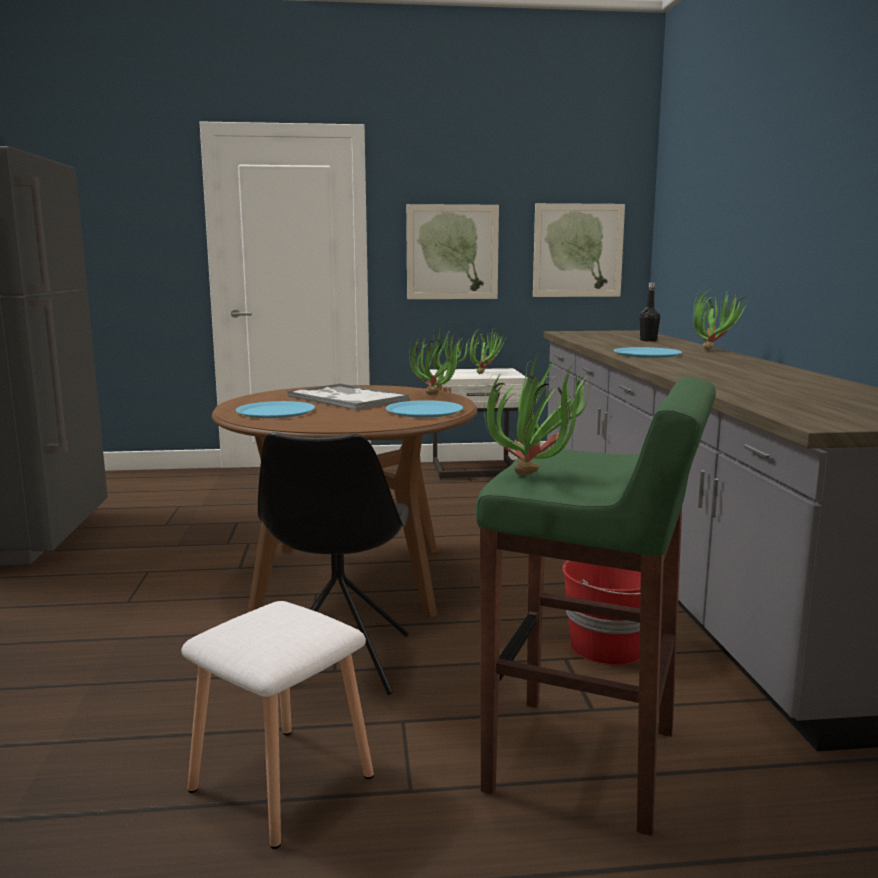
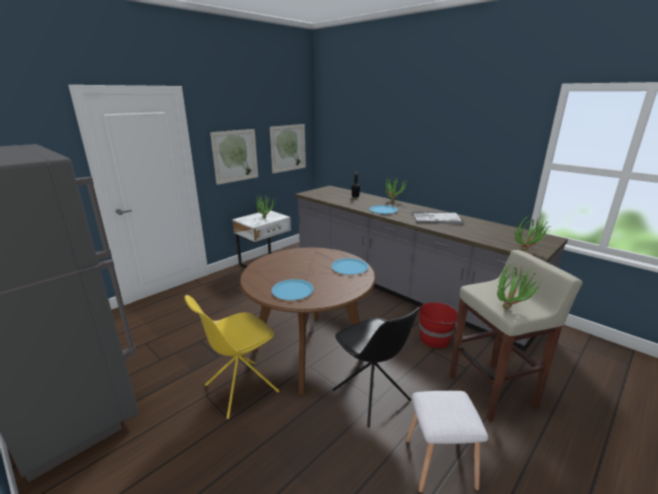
camera: 40 degrees left, 10 degrees up
tray [287,383,410,410] -> tray moved to [412,212,464,224]
potted plant [409,325,469,395] -> potted plant moved to [515,215,550,251]
green stool [476,377,716,836] -> beige stool [449,250,583,422]
none -> yellow chair [185,295,279,419]

